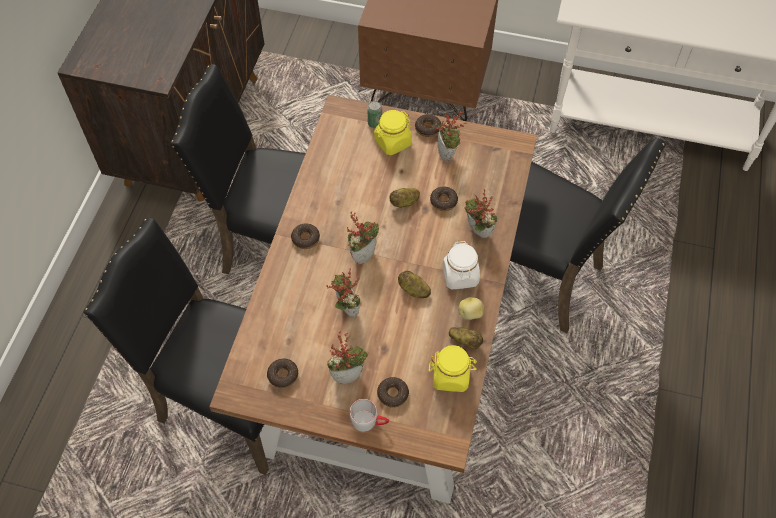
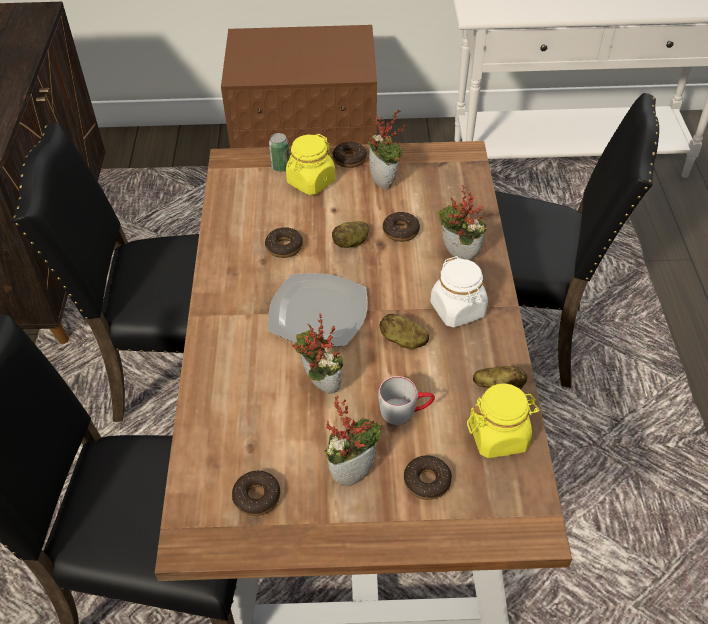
camera: 15 degrees left, 10 degrees down
donut [291,223,320,249] -> donut moved to [265,227,303,258]
potted plant [347,211,379,264] -> plate [268,273,367,346]
grey mug [349,399,389,432] -> grey mug moved to [378,376,435,425]
potato [458,297,484,320] -> none

